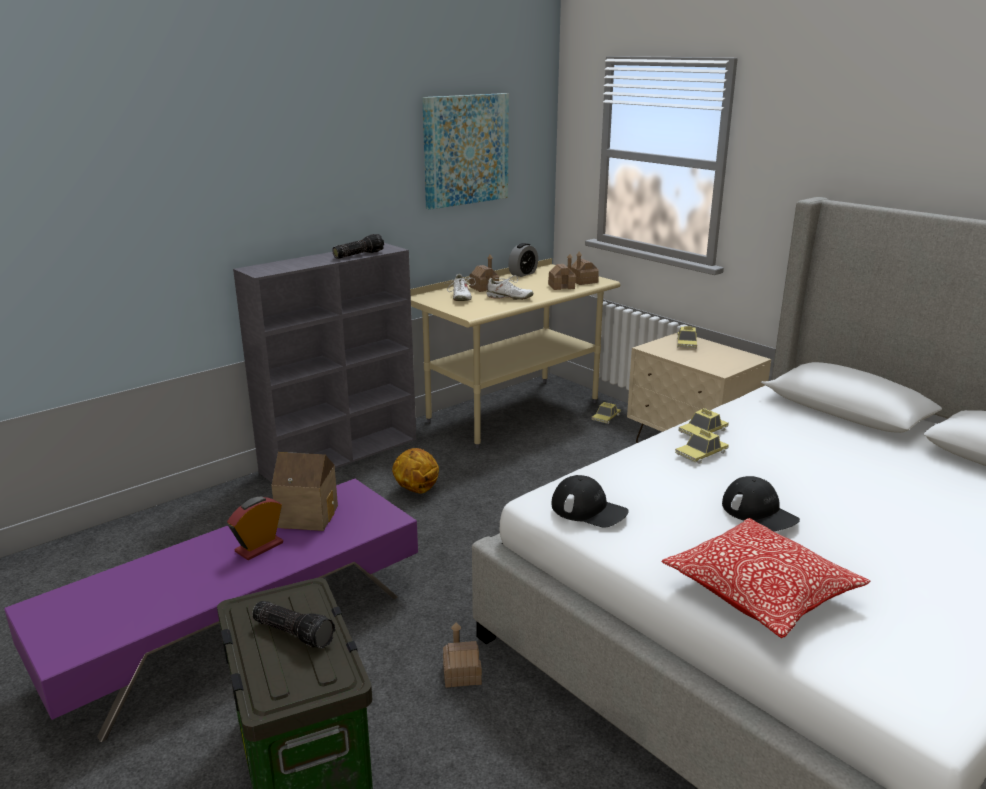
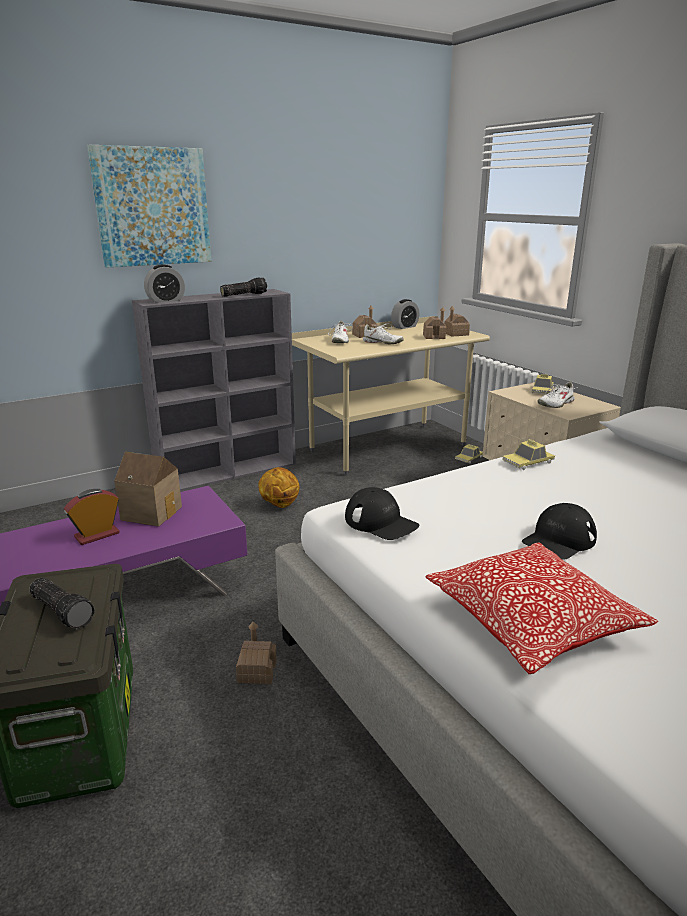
camera: 10 degrees right, 0 degrees up
picture [422,93,509,210] -> picture moved to [87,145,211,268]
toy car [675,429,729,464] -> none
black cap [722,476,800,531] -> black cap turned 75 degrees clockwise [522,503,597,560]
none -> alarm clock [144,265,185,303]
none -> white shoe [537,382,578,408]

